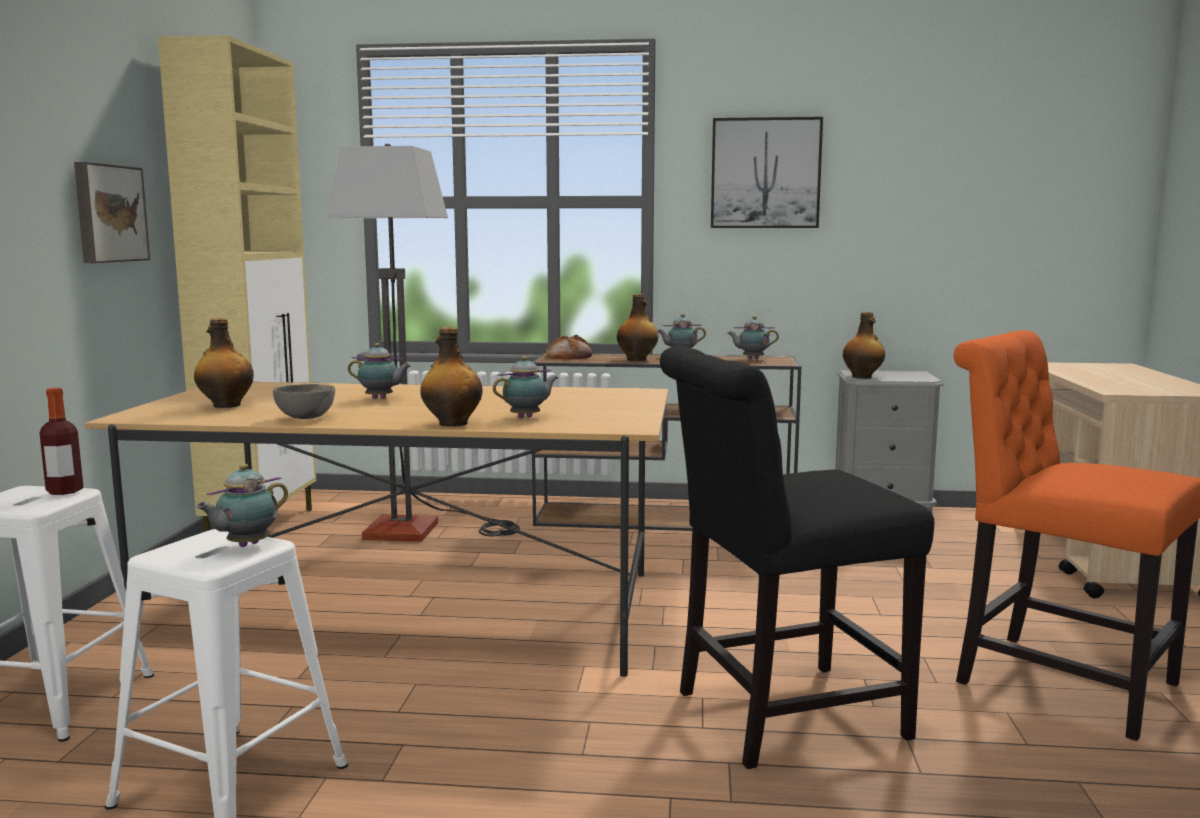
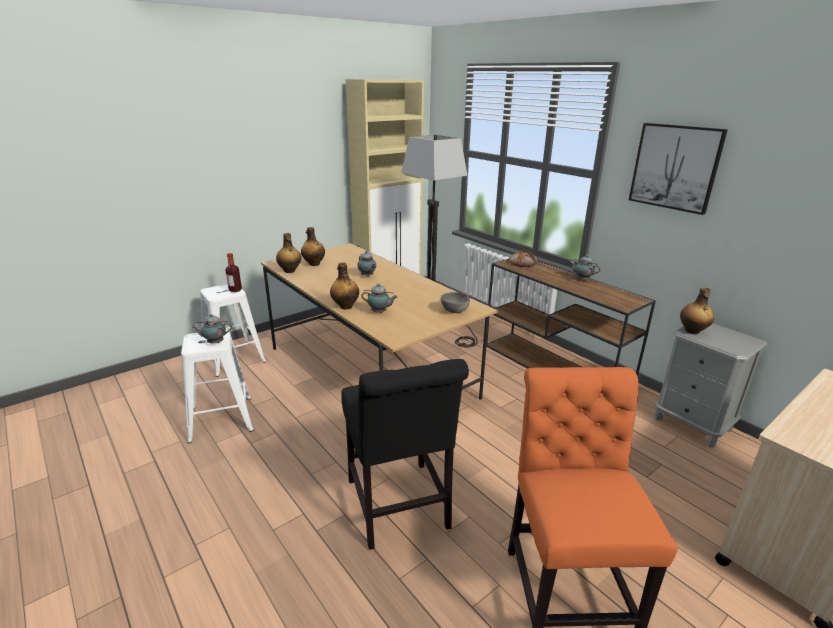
camera: 45 degrees right, 15 degrees up
picture [74,162,150,263] -> none
grey bowl [273,384,335,419] -> grey bowl moved to [441,292,470,313]
bottle [617,294,658,361] -> bottle moved to [276,233,301,273]
black chair [660,346,934,769] -> black chair turned 135 degrees counterclockwise [341,359,469,550]
teapot [727,316,779,359] -> none

